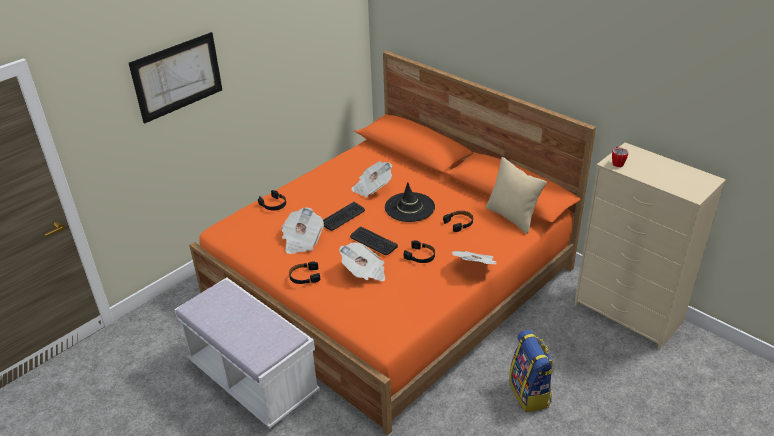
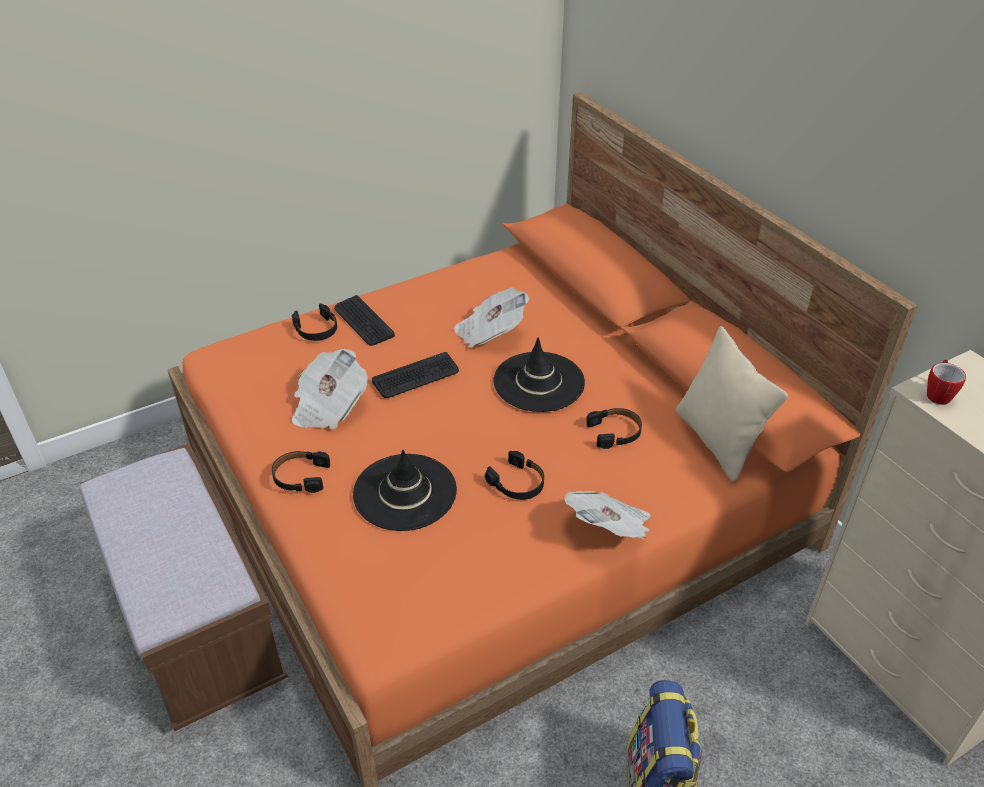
camera: 15 degrees right, 5 degrees up
picture [129,32,222,124] -> none
white bench [175,278,320,428] -> brown bench [80,443,288,731]
newspaper [339,243,385,281] -> black hat [353,450,457,531]
keyboard [350,227,398,255] -> keyboard moved to [334,295,395,346]

